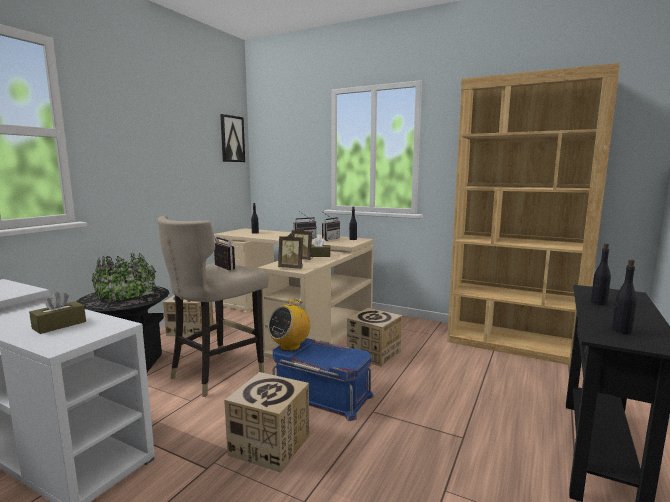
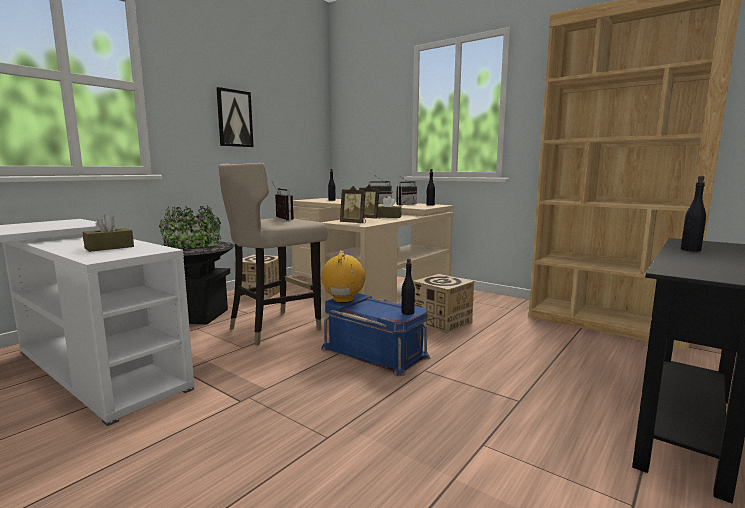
camera: 10 degrees right, 0 degrees up
picture [220,114,245,162] -> picture moved to [216,87,254,147]
cardboard box [224,372,309,472] -> none
radio [268,299,310,351] -> radio turned 135 degrees clockwise [321,251,365,303]
black bottle [612,259,637,334] -> black bottle moved to [401,259,415,315]

